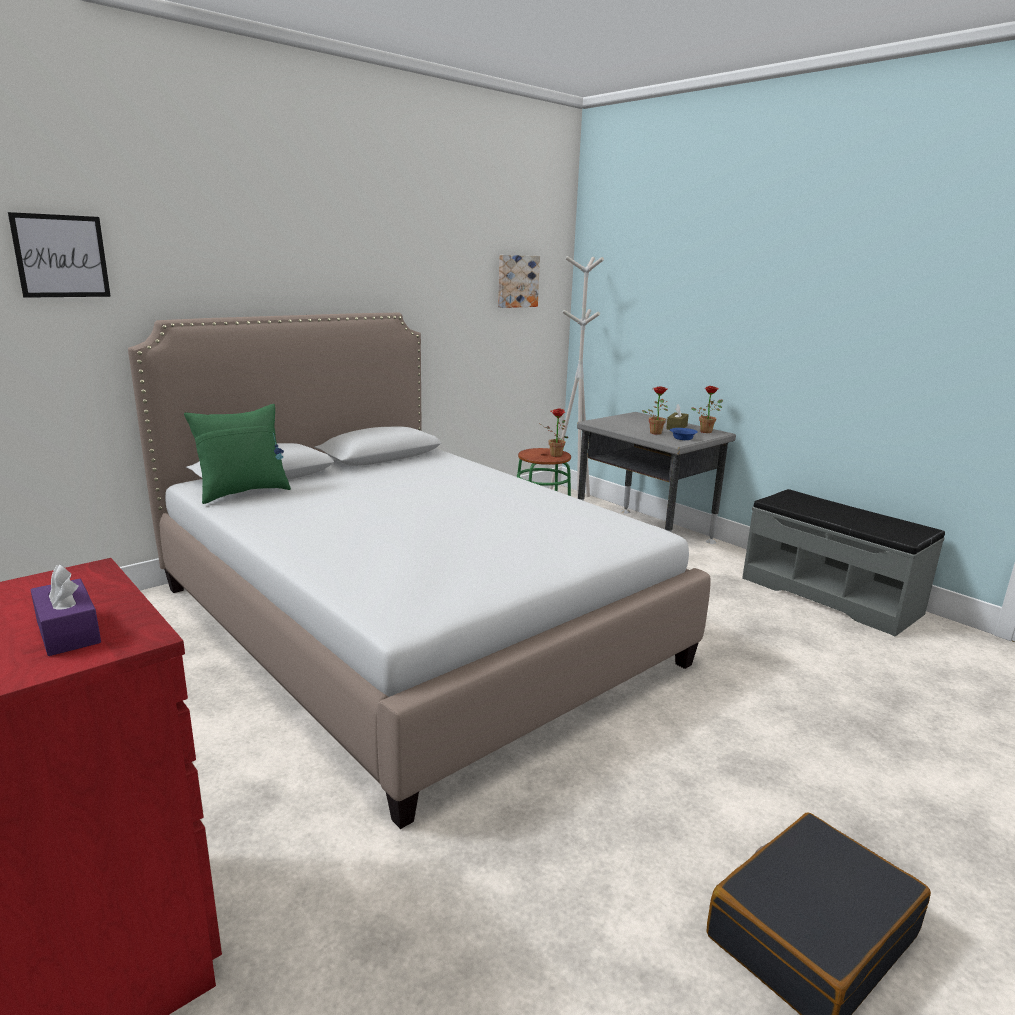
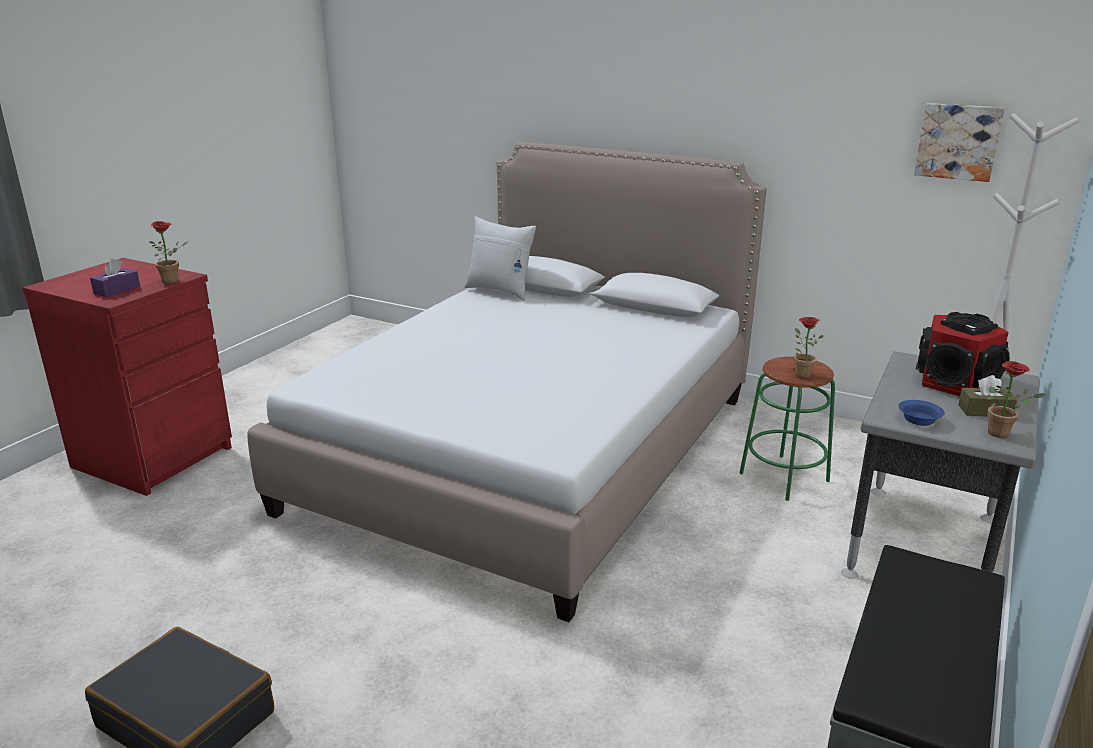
camera: 70 degrees right, 5 degrees up
picture [8,212,111,298] -> none
green pillow [184,404,291,504] -> grey pillow [464,216,536,301]
potted plant [642,386,668,435] -> potted plant moved to [149,221,188,284]
none -> speaker [916,312,1010,396]

